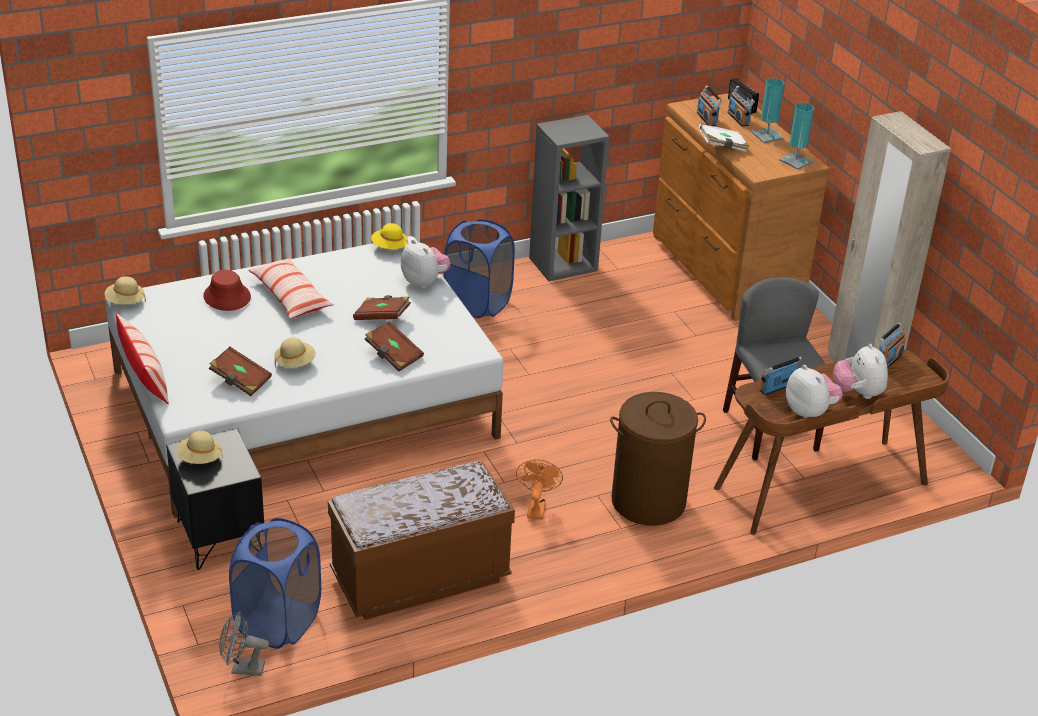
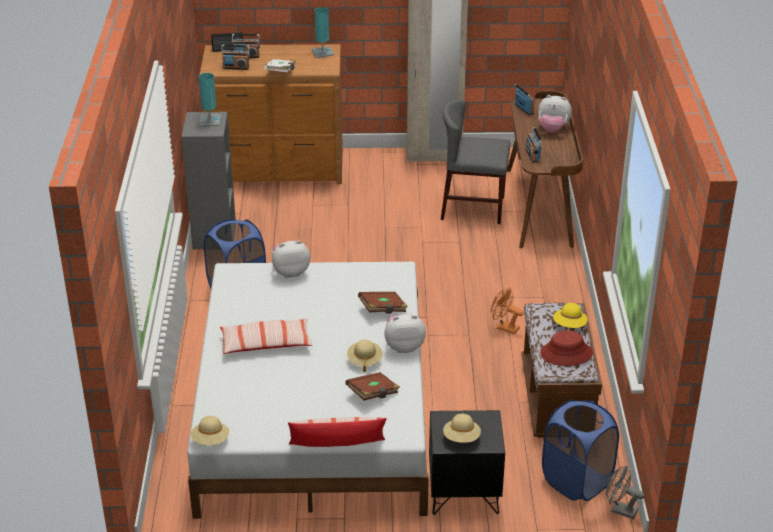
camera: 65 degrees left, 0 degrees up
red hat [203,270,251,311] -> red hat moved to [540,330,593,366]
grey fan [219,612,269,676] -> grey fan turned 90 degrees clockwise [606,466,645,519]
brown book [353,295,411,320] -> none
yellow hat [371,223,408,249] -> yellow hat moved to [553,303,588,328]
brown laundry basket [610,392,706,526] -> none
turquoise table lamp [751,78,784,143] -> turquoise table lamp moved to [199,73,221,126]
plush toy [786,365,843,418] -> plush toy moved to [385,314,426,353]

